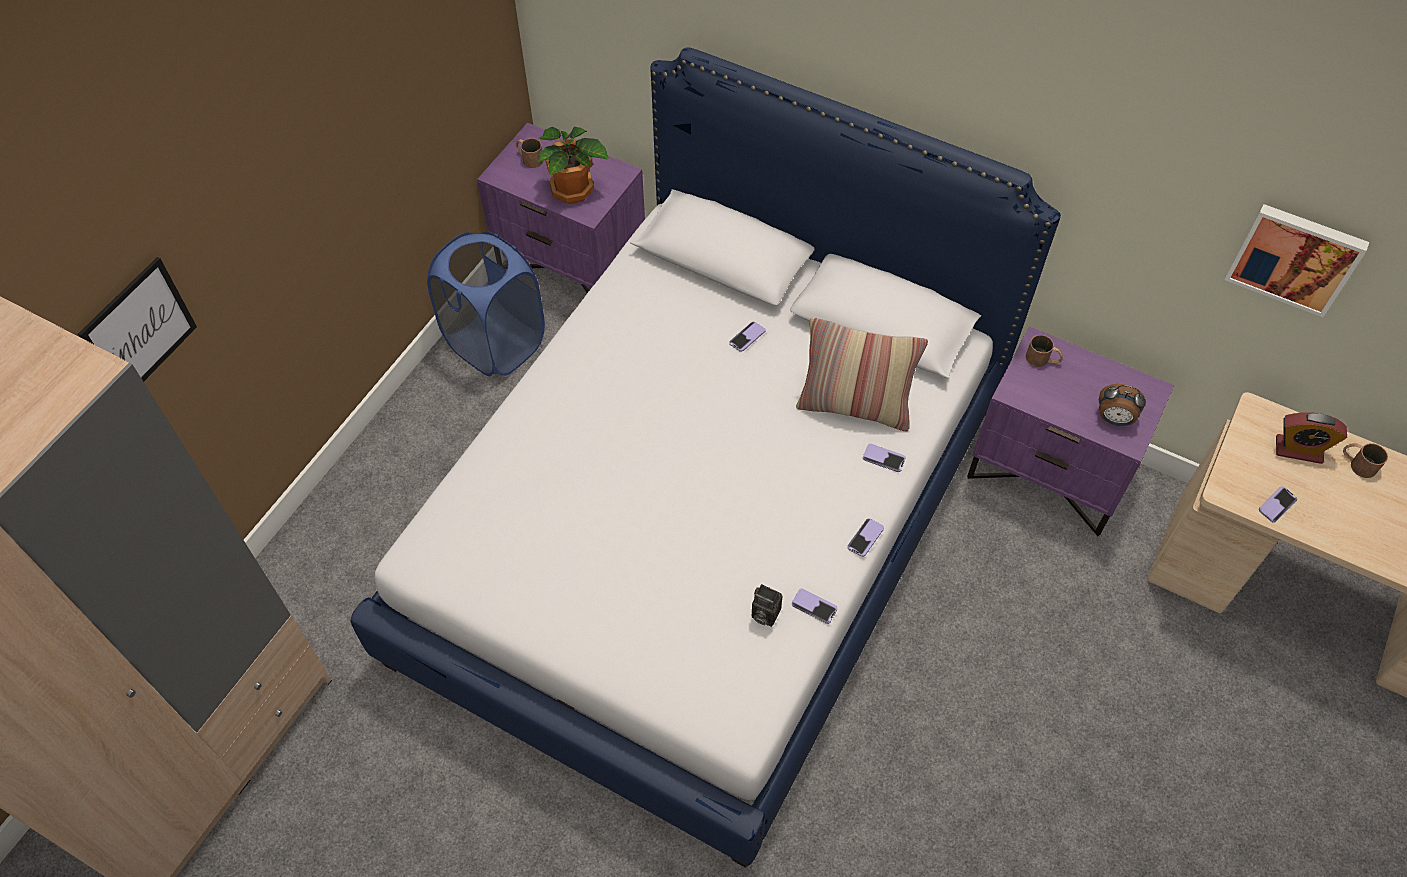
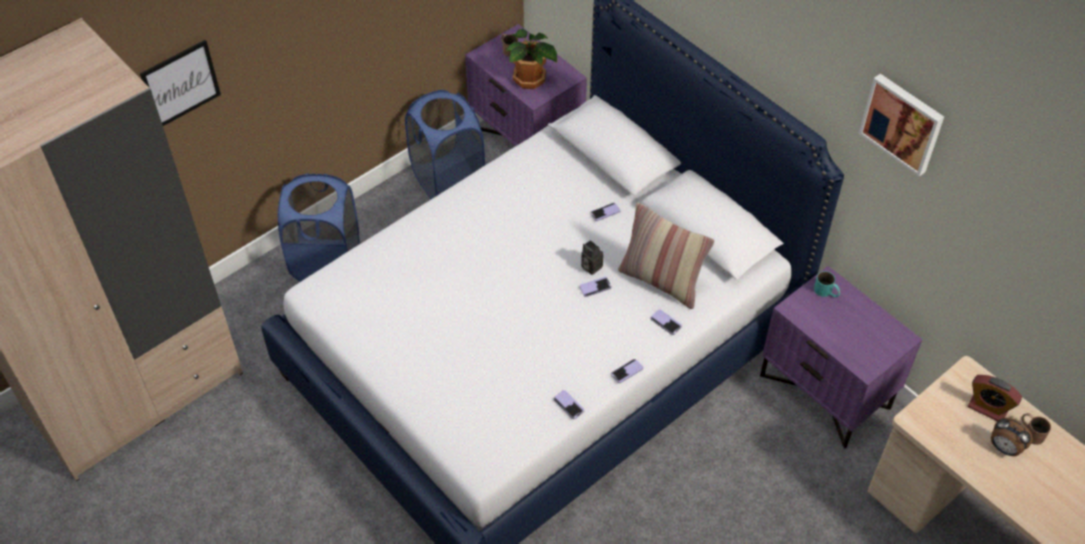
camera: 20 degrees right, 5 degrees down
camera [752,584,783,627] -> camera moved to [581,240,603,275]
brown mug [1026,335,1063,367] -> turquoise mug [814,271,840,297]
alarm clock [1099,384,1146,426] -> alarm clock moved to [991,418,1033,456]
picture [1224,204,1370,317] -> picture moved to [859,74,944,177]
phone [1259,486,1297,523] -> phone moved to [580,277,612,297]
none -> blue laundry basket [278,173,359,282]

